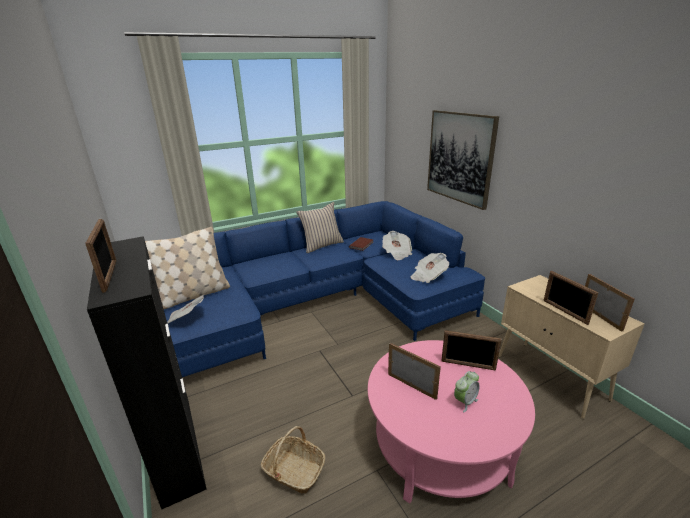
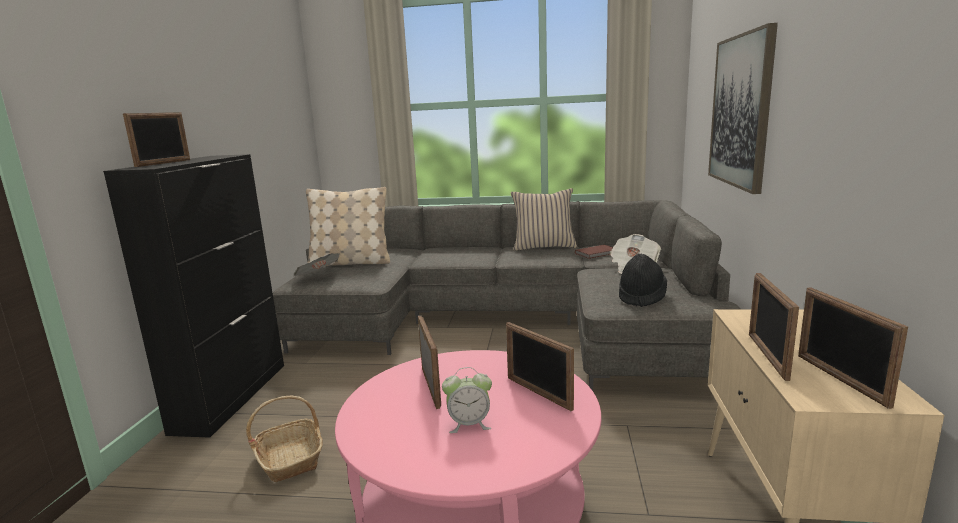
camera: 35 degrees right, 10 degrees down
blue sofa [164,201,485,377] -> grey sofa [273,200,740,391]
newspaper [411,253,449,283] -> black hat [619,254,667,307]
picture frame [585,274,635,332] -> picture frame turned 150 degrees clockwise [798,287,908,409]

